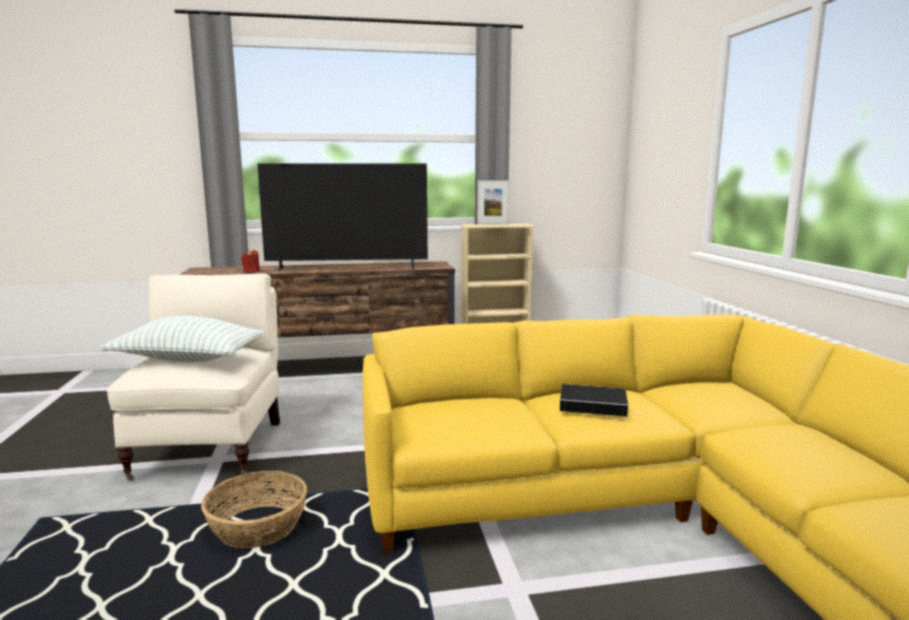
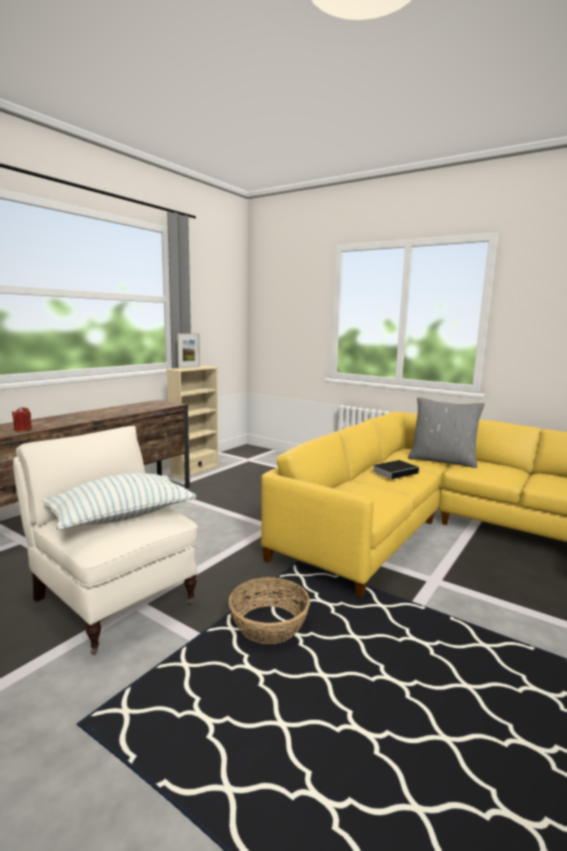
camera: 45 degrees left, 0 degrees up
television [257,163,428,271] -> none
none -> grey pillow [408,397,485,468]

